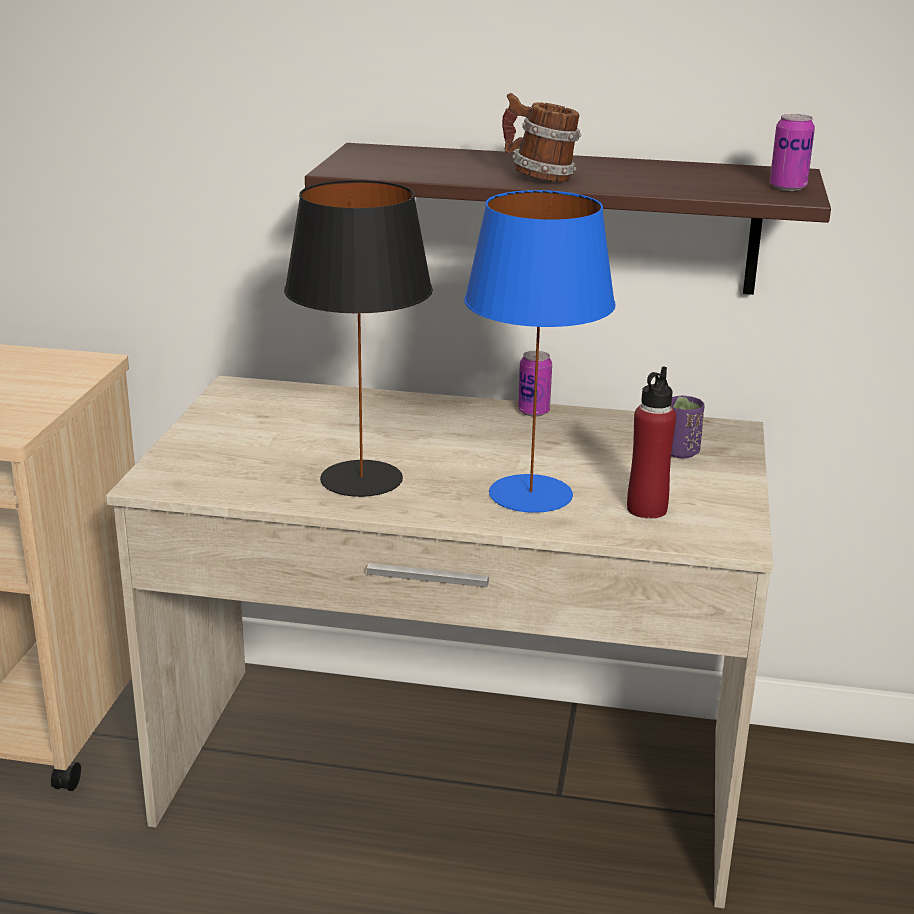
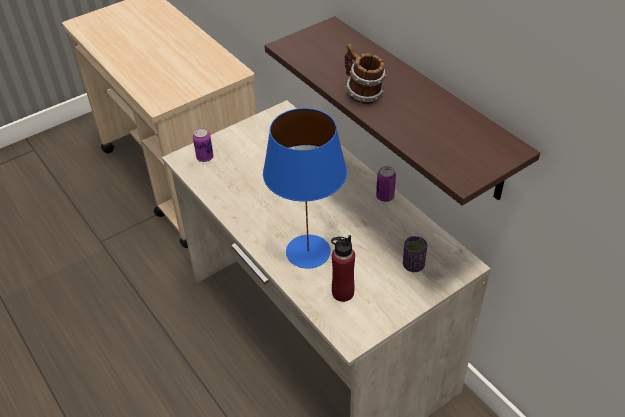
camera: 45 degrees right, 20 degrees up
black table lamp [284,180,433,497] -> none
can [770,114,815,191] -> can moved to [193,128,213,162]

